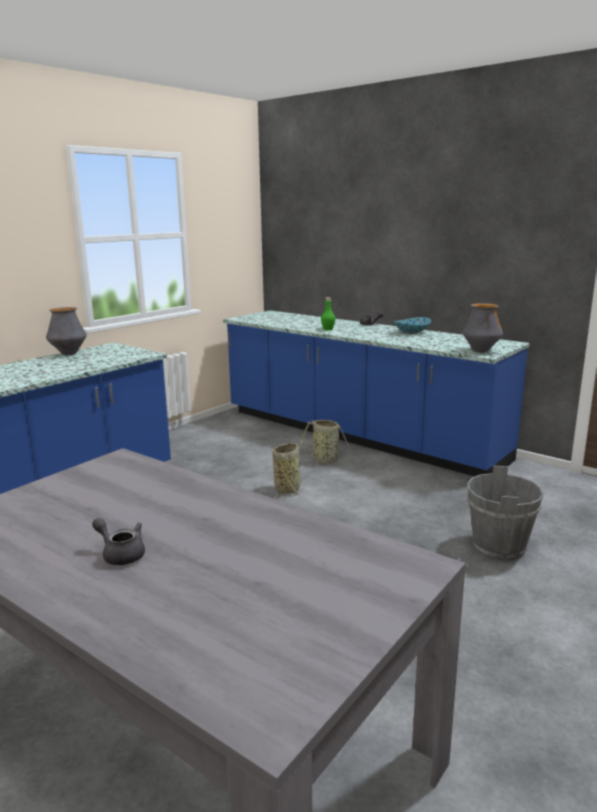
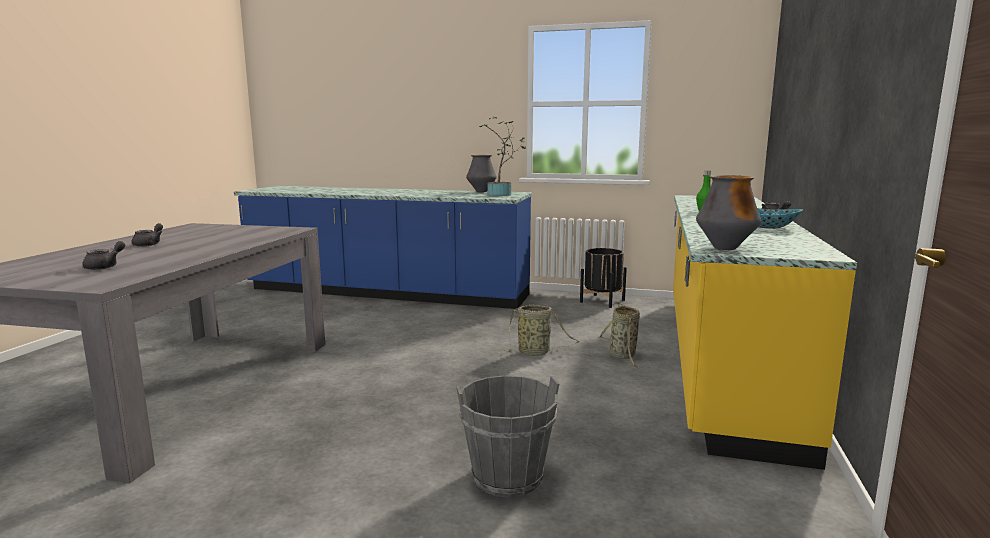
camera: 65 degrees right, 5 degrees down
blue counter [223,310,530,477] -> yellow counter [673,195,857,470]
none -> grey teapot [82,241,125,270]
none -> potted plant [479,117,526,196]
none -> black planter [580,248,627,308]

